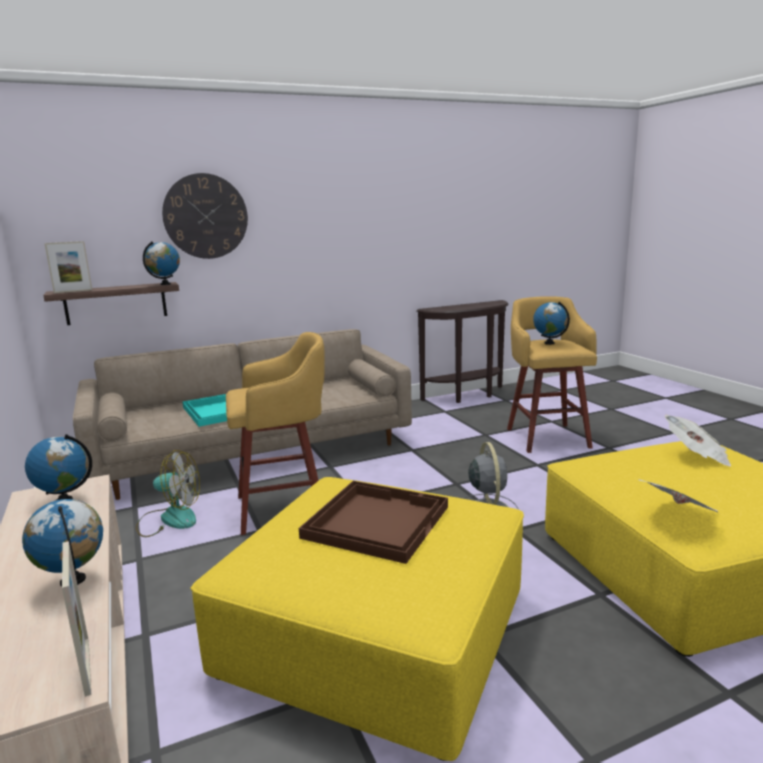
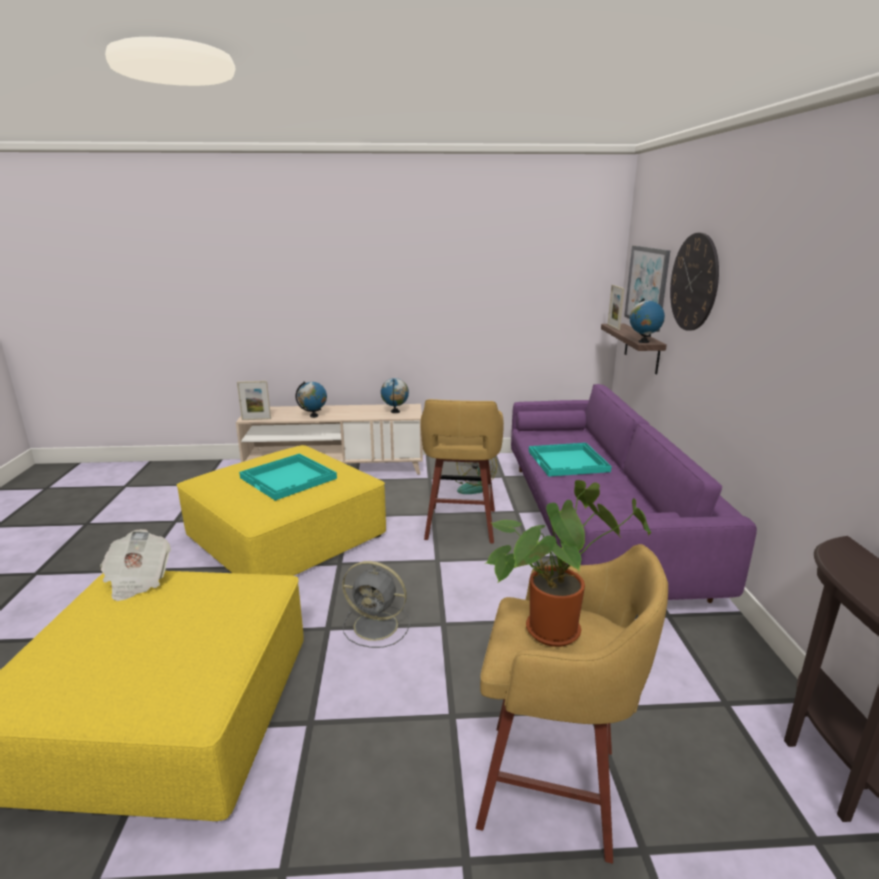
camera: 110 degrees right, 5 degrees up
beige sofa [73,329,412,500] -> purple sofa [511,384,757,603]
brown tray [299,481,448,564] -> turquoise tray [239,453,337,501]
globe [533,302,570,345] -> potted plant [484,480,651,647]
newspaper [664,415,732,467] -> none
none -> picture [624,246,671,332]

